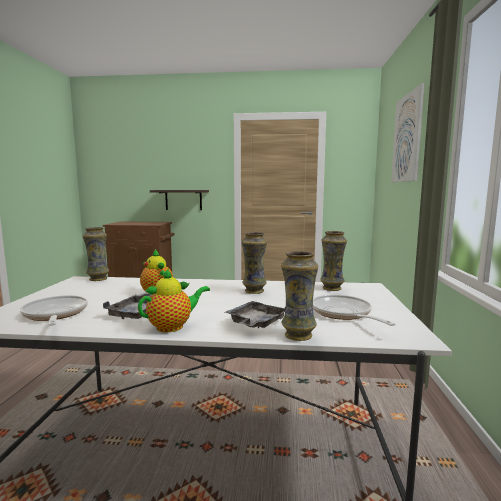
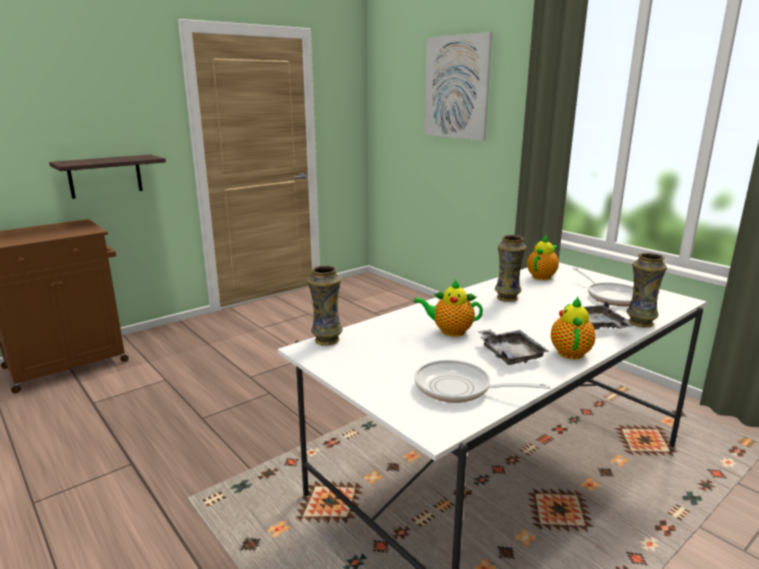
camera: 45 degrees left, 10 degrees up
frying pan [313,295,396,326] -> frying pan turned 135 degrees counterclockwise [572,267,633,306]
vase [320,231,347,291] -> teapot [527,236,559,280]

